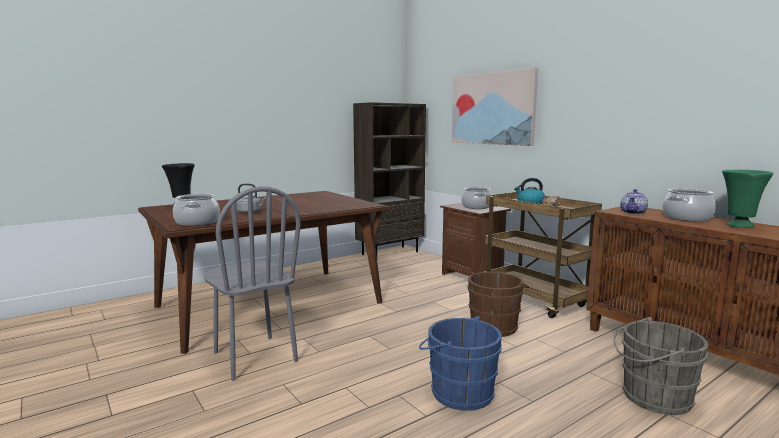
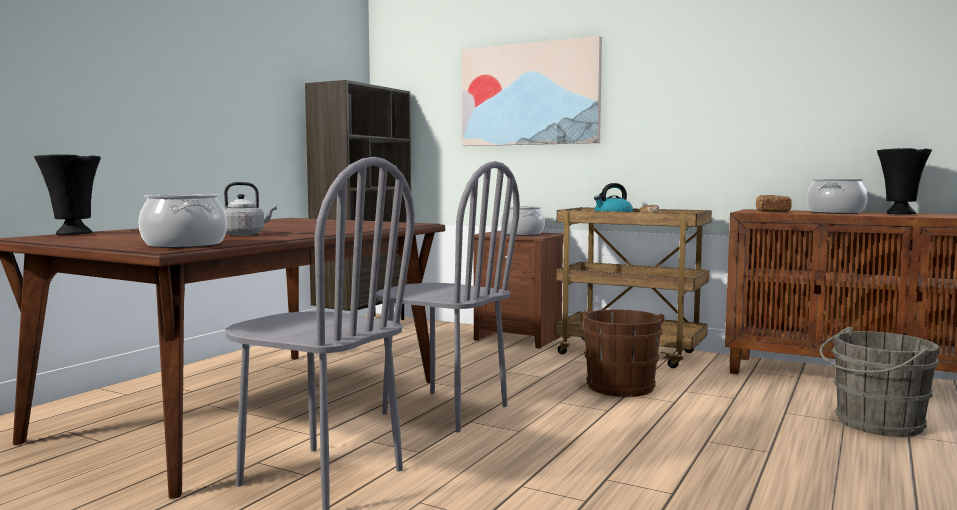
camera: 25 degrees left, 5 degrees down
blue bucket [419,316,502,411] -> none
teapot [620,189,648,215] -> bread [756,195,792,212]
green vase [722,170,773,228] -> black vase [877,148,932,214]
none -> grey chair [376,161,520,432]

